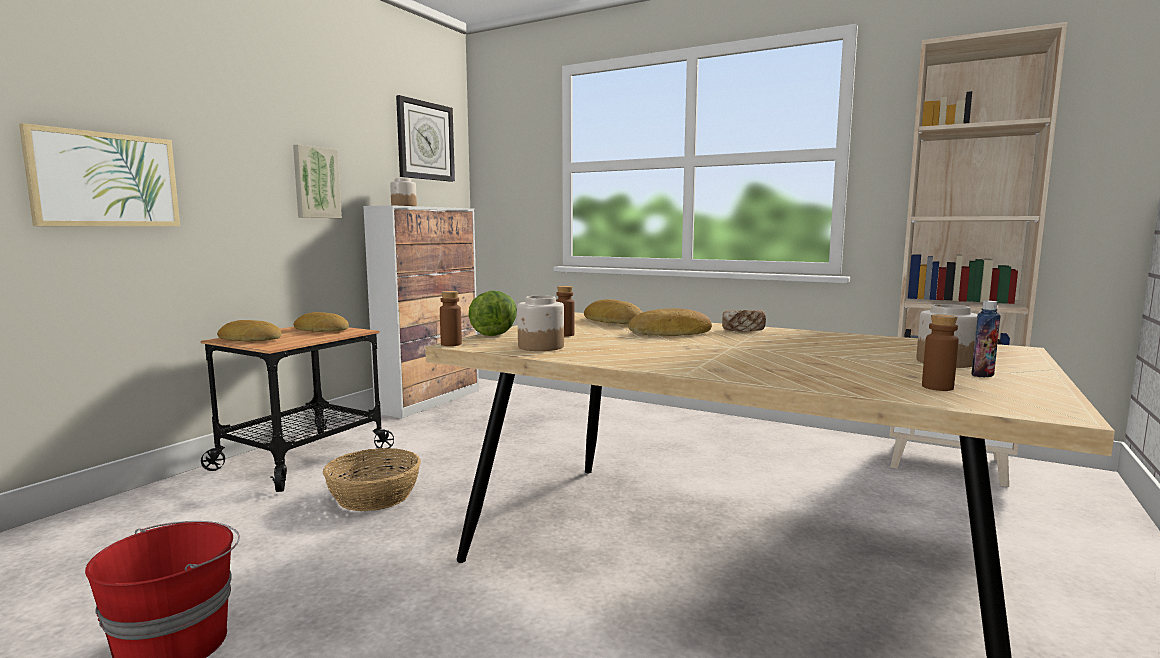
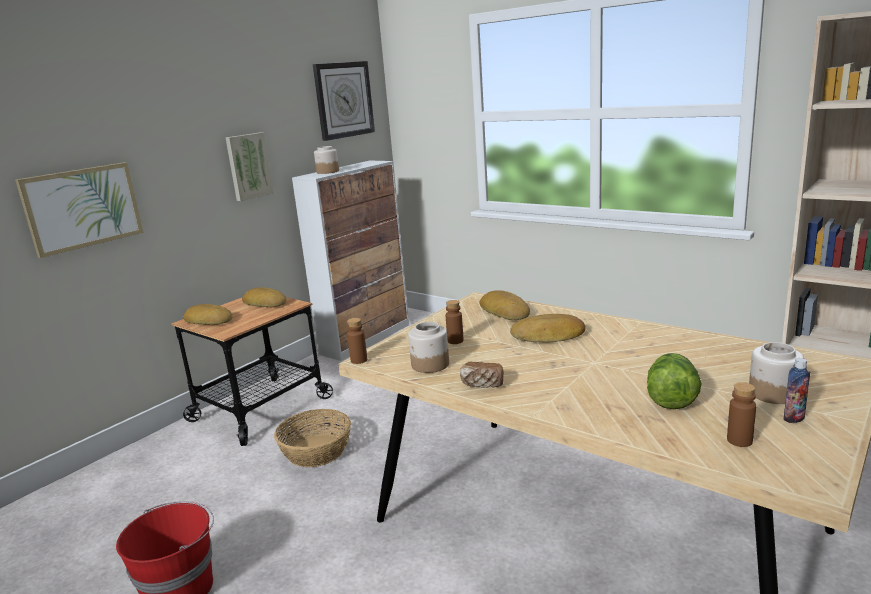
camera: 10 degrees right, 10 degrees up
lettuce [468,290,517,336] -> lettuce moved to [647,353,701,409]
bread [722,310,766,332] -> bread moved to [460,361,504,388]

